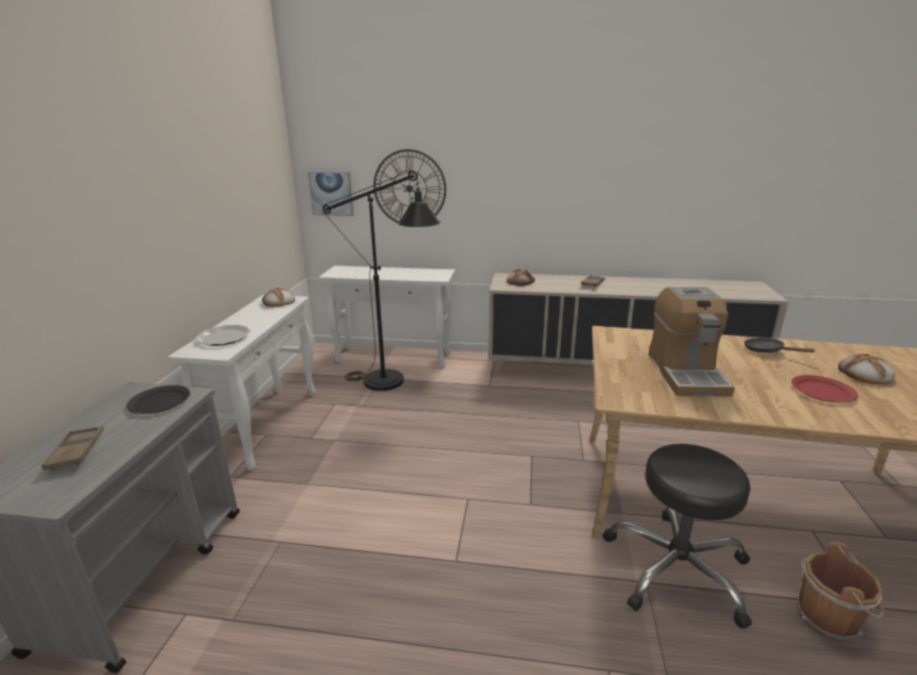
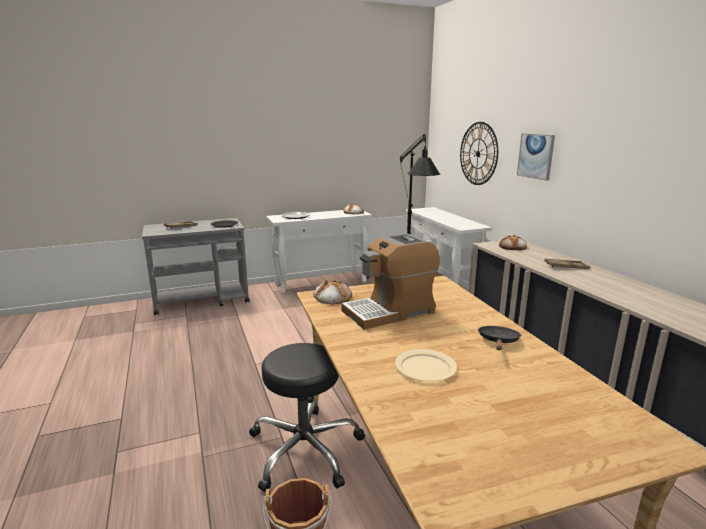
camera: 60 degrees right, 5 degrees down
picture [308,172,354,216] -> picture moved to [517,133,555,181]
red plate [792,375,858,402] -> beige plate [395,349,457,381]
bread [838,354,896,384] -> bread moved to [313,279,352,305]

